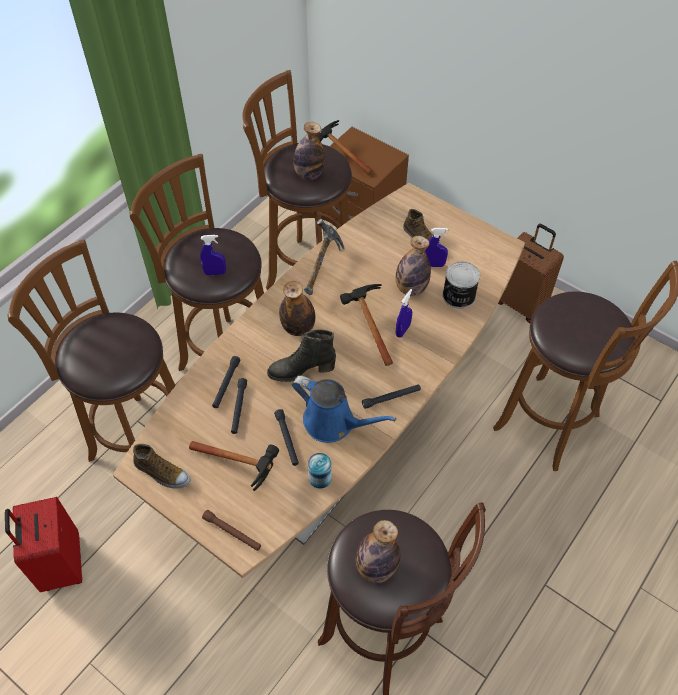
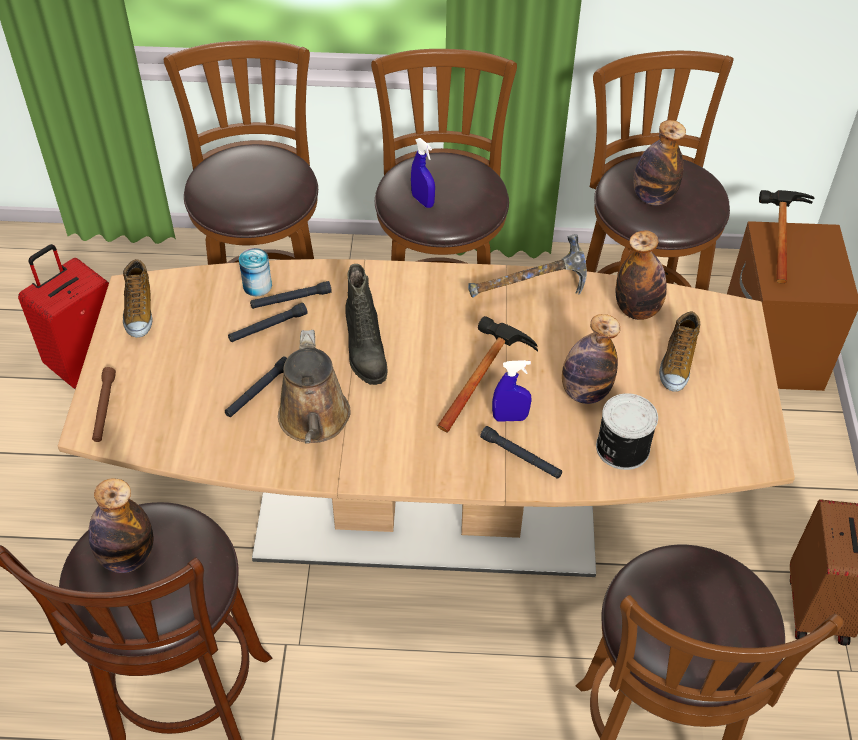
camera: 55 degrees right, 5 degrees down
hammer [189,441,279,491] -> none
black boot [267,329,336,382] -> black boot turned 150 degrees counterclockwise [345,264,387,385]
bottle [279,281,315,336] -> bottle moved to [616,230,667,320]
blue watering can [292,376,396,443] -> brown watering can [278,330,351,444]
can [308,453,332,489] -> can moved to [239,248,272,296]
black flashlight [362,384,421,409] -> black flashlight moved to [480,426,562,479]
blue spray bottle [424,228,448,267] -> none

